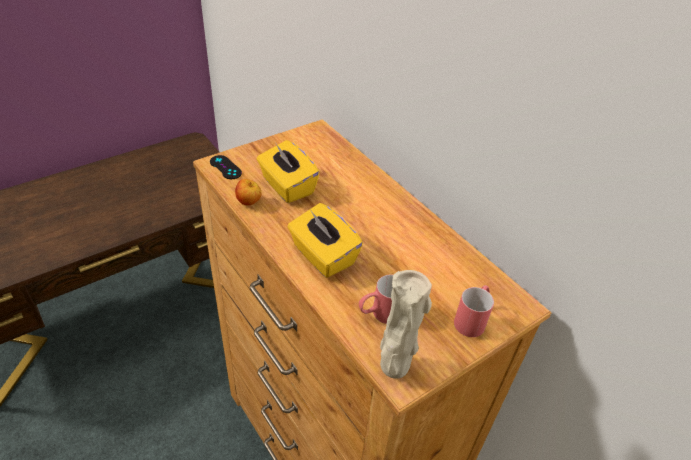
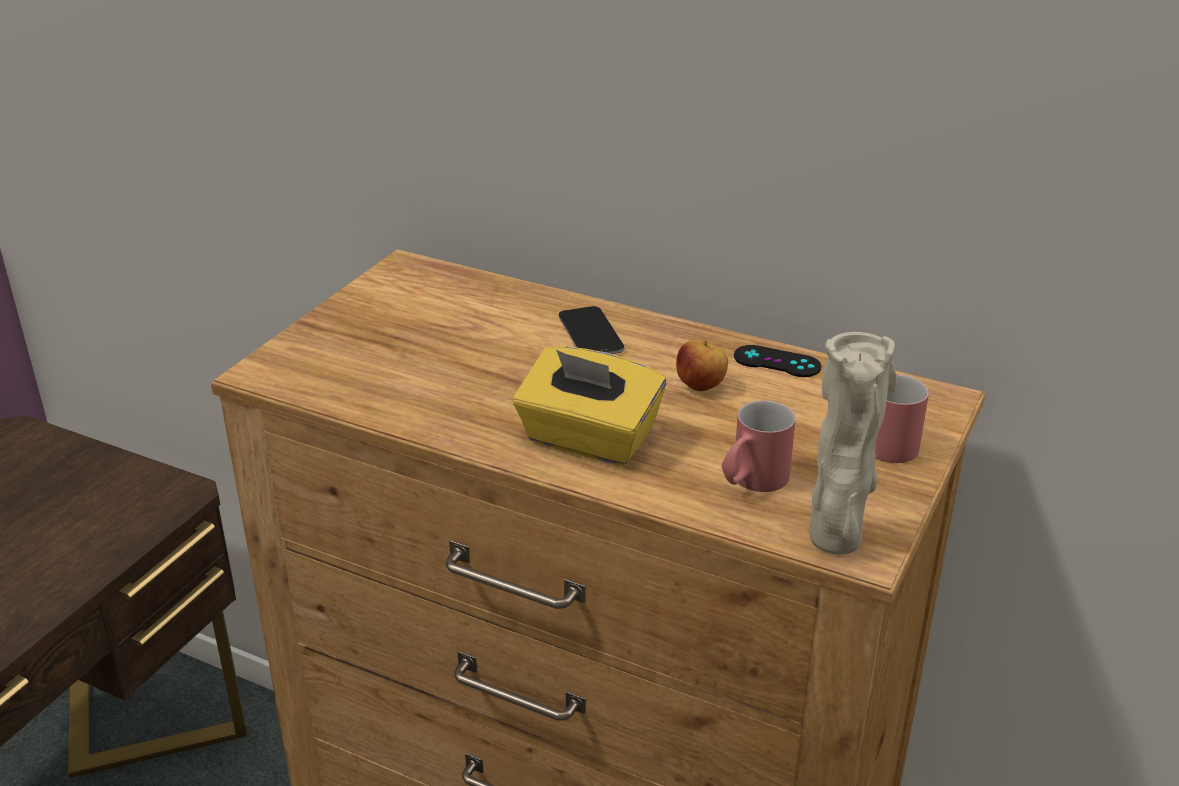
camera: 25 degrees left, 10 degrees down
black game controller [210,155,242,179] -> black game controller moved to [734,345,821,377]
apple [235,179,262,205] -> apple moved to [676,340,728,391]
yellow tissue box [257,140,320,203] -> none
none -> phone [559,306,624,354]

